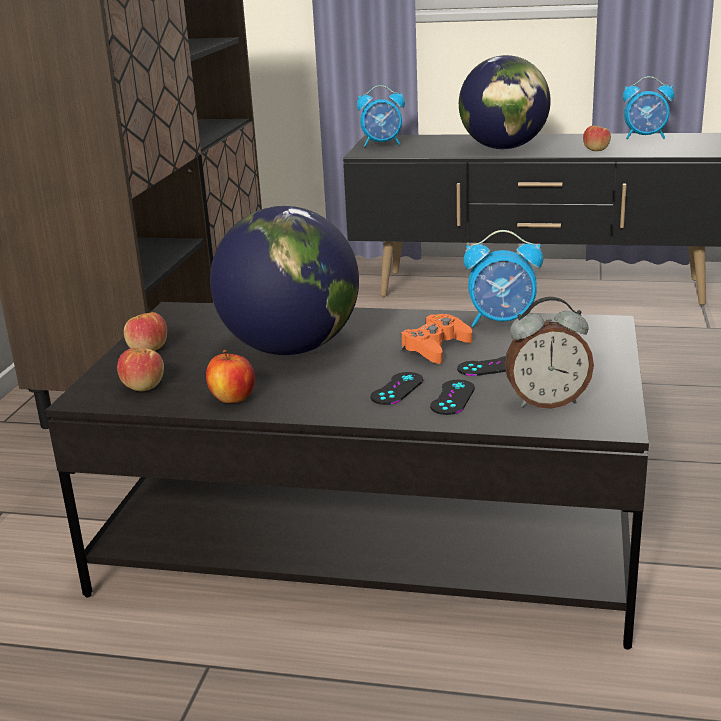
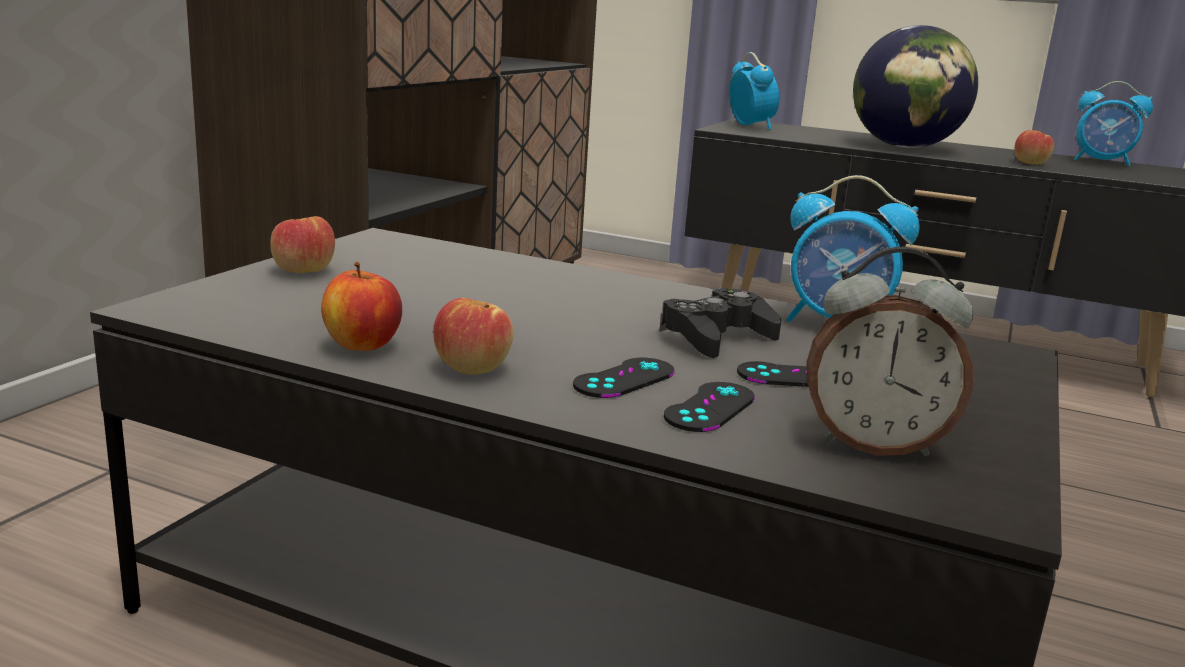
camera: 10 degrees right, 5 degrees down
apple [117,348,164,391] -> apple moved to [433,298,513,375]
globe [210,206,359,355] -> none
alarm clock [357,85,405,147] -> alarm clock turned 120 degrees counterclockwise [729,52,779,130]
orange game controller [400,314,472,364] -> black game controller [659,288,781,358]

